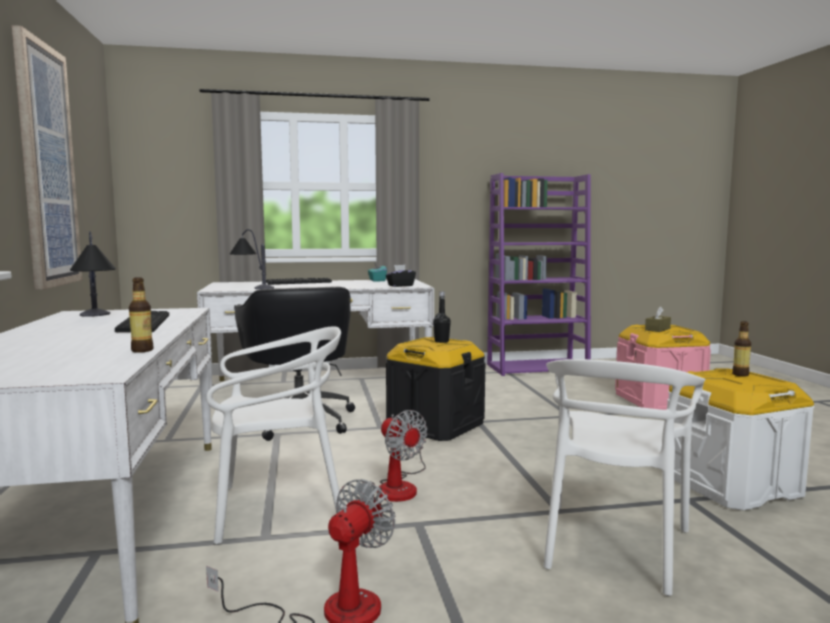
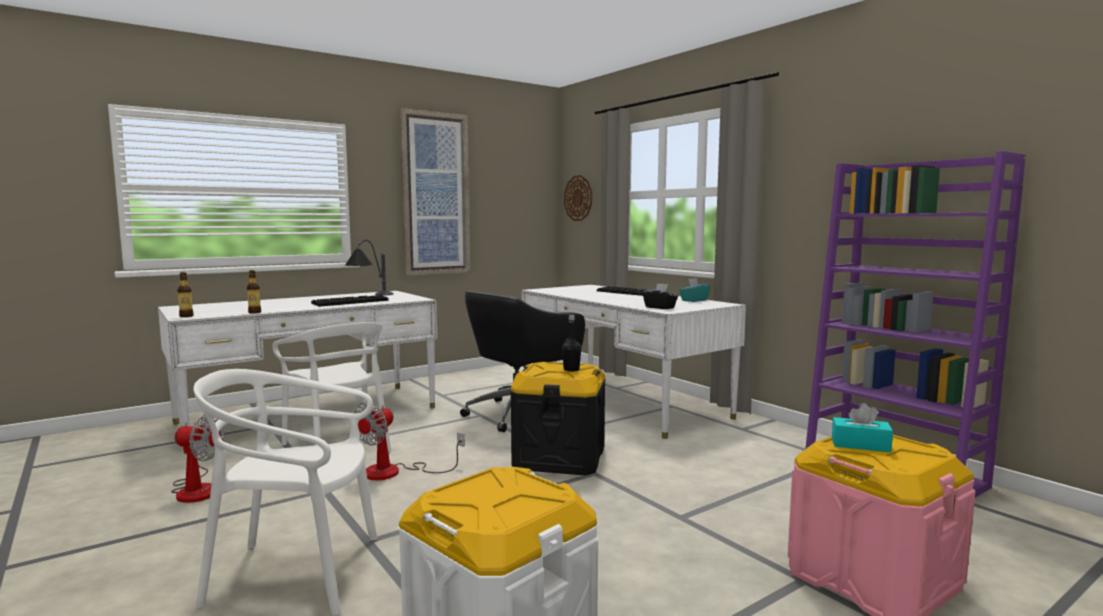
camera: 65 degrees right, 0 degrees up
table lamp [230,229,274,289] -> none
brown tissue box [645,306,671,332] -> turquoise tissue box [832,403,893,452]
bottle [732,321,751,376] -> bottle moved to [177,272,194,317]
none -> wall clock [564,175,592,221]

